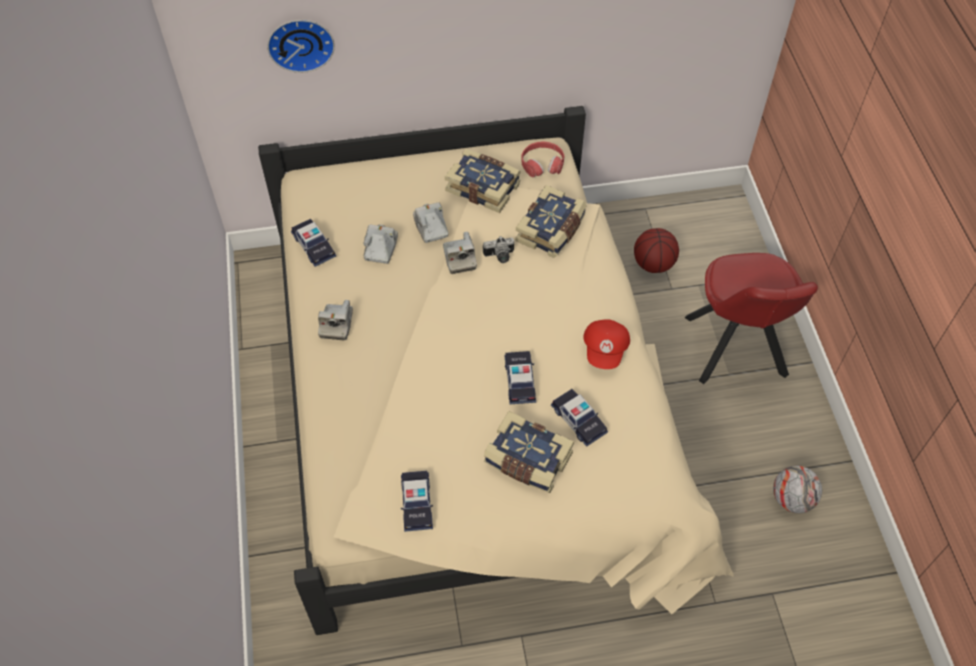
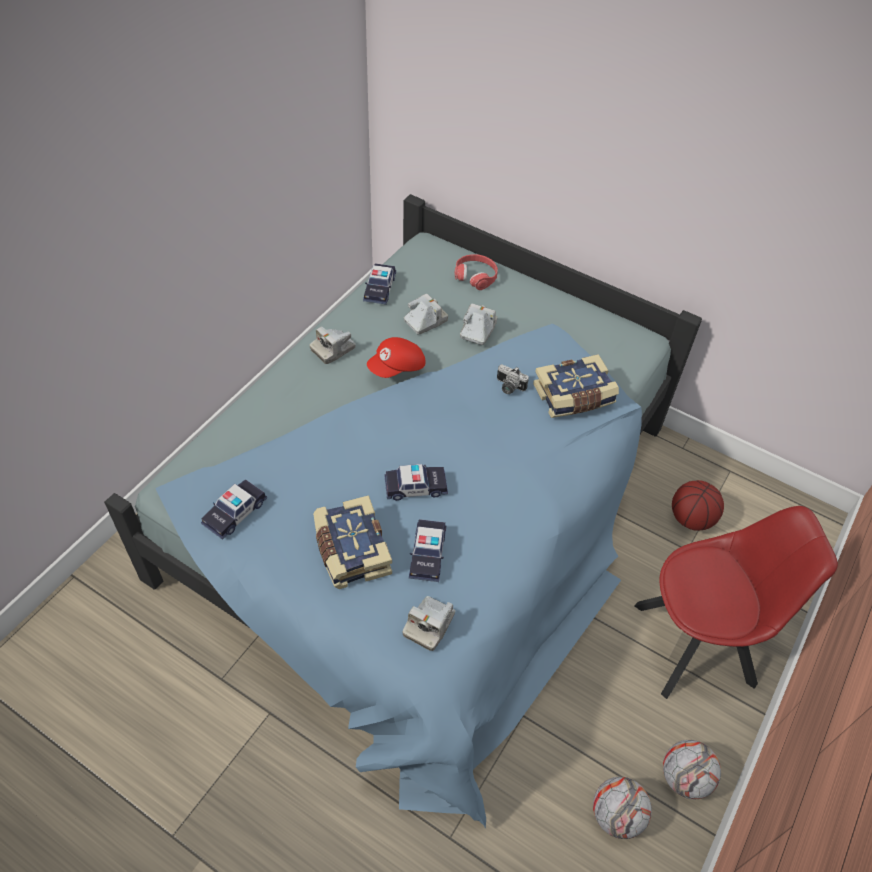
camera: 40 degrees right, 5 degrees down
beige bed [258,106,734,635] -> blue bed [104,194,702,829]
wall clock [267,20,335,73] -> none
camera [443,232,477,274] -> camera moved to [402,596,455,651]
book [445,149,521,213] -> none
toy car [505,351,536,404] -> toy car turned 45 degrees clockwise [385,464,448,501]
red headphones [521,142,564,177] -> red headphones moved to [455,254,498,290]
red cap [583,319,630,369] -> red cap moved to [367,337,425,378]
red chair [684,253,818,384] -> red chair turned 135 degrees counterclockwise [634,506,838,699]
none -> football [663,740,721,799]

